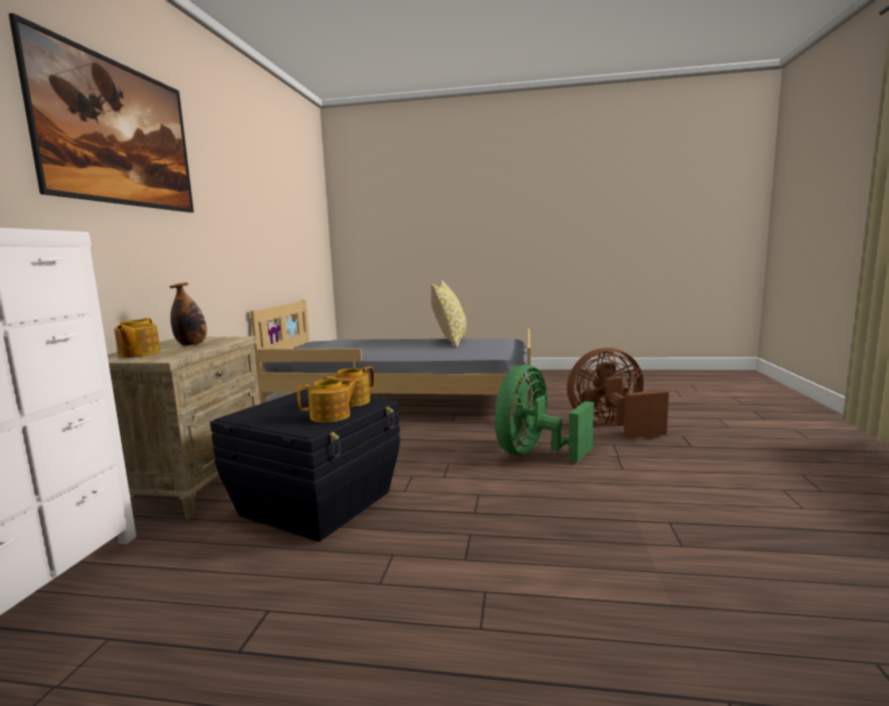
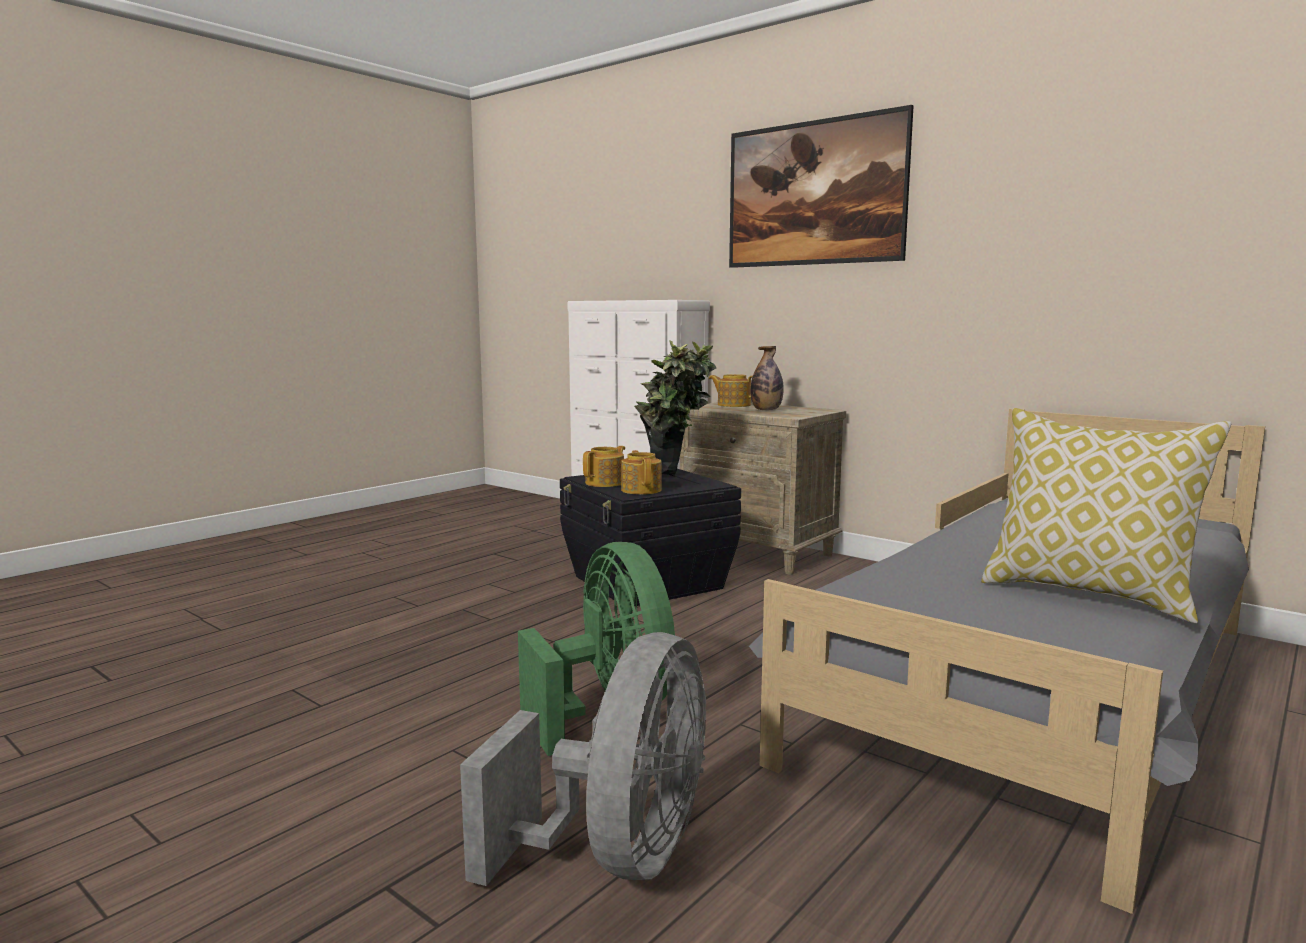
camera: 120 degrees right, 0 degrees up
teapot [297,379,360,423] -> teapot turned 150 degrees counterclockwise [583,446,625,487]
brown fan [567,348,669,439] -> grey fan [460,632,706,886]
none -> potted plant [634,340,716,475]

